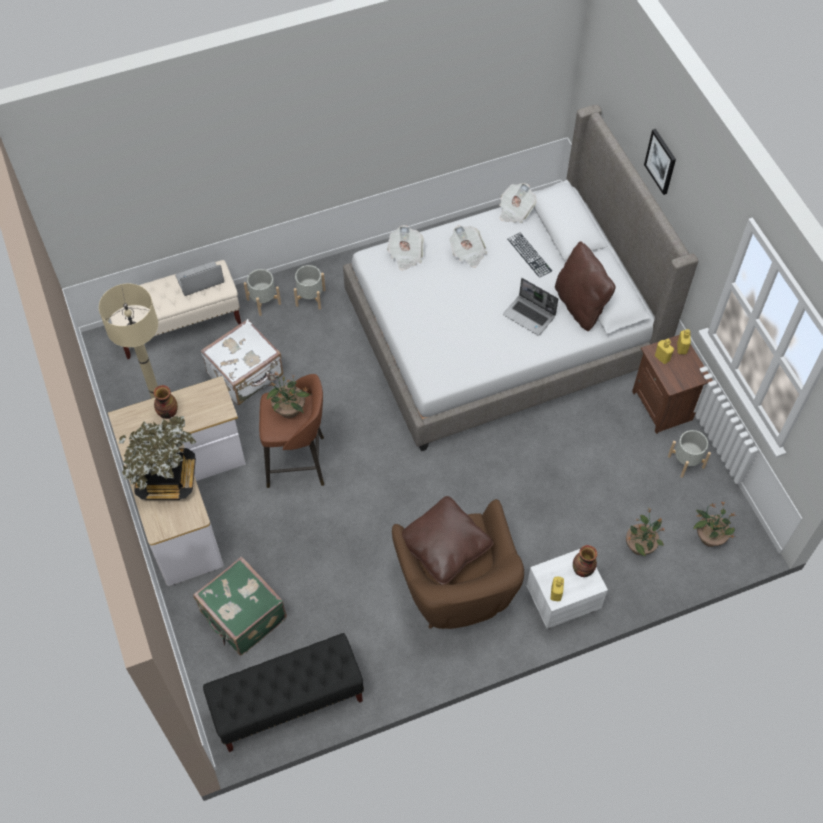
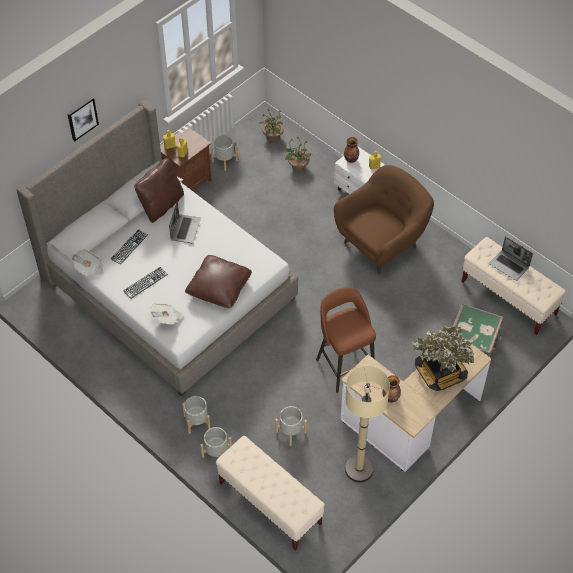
camera: 115 degrees left, 5 degrees down
laptop [176,261,224,296] -> laptop moved to [489,236,533,281]
white suitcase [201,319,283,405] -> grey planter [275,406,307,446]
black bench [203,633,364,752] -> beige bench [461,237,566,335]
potted plant [267,372,311,418] -> none
brown pillow [402,496,494,584] -> brown pillow moved to [185,255,252,308]
newspaper [449,225,487,268] -> keyboard [123,267,168,299]

